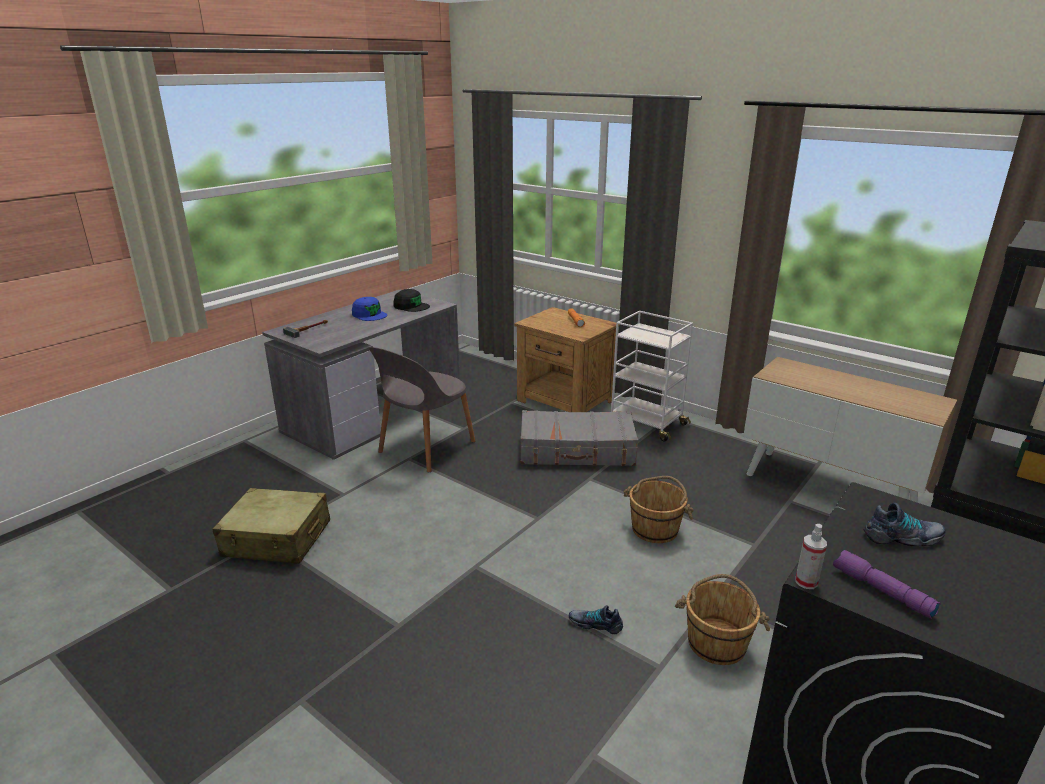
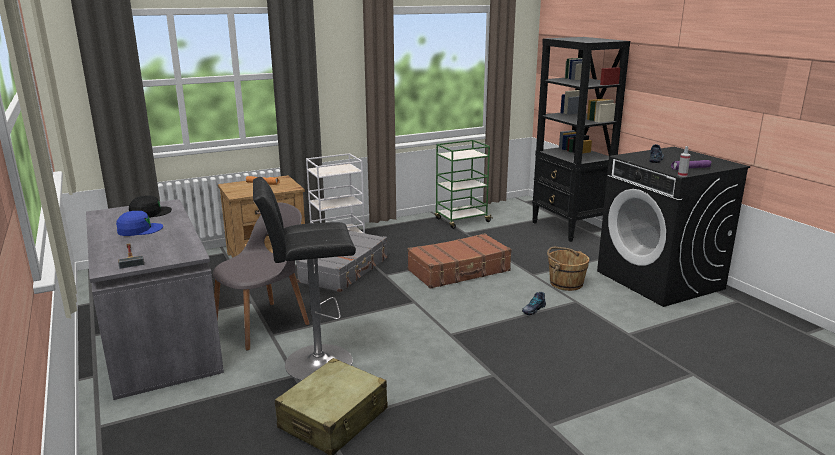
camera: 65 degrees left, 5 degrees down
grey chair [369,347,475,472] -> grey chair turned 105 degrees counterclockwise [213,202,310,350]
brown bucket [623,476,694,543] -> brown suitcase [407,233,512,289]
cabinet [743,357,957,502] -> green cart [435,140,493,229]
none -> black stool [253,177,356,381]

